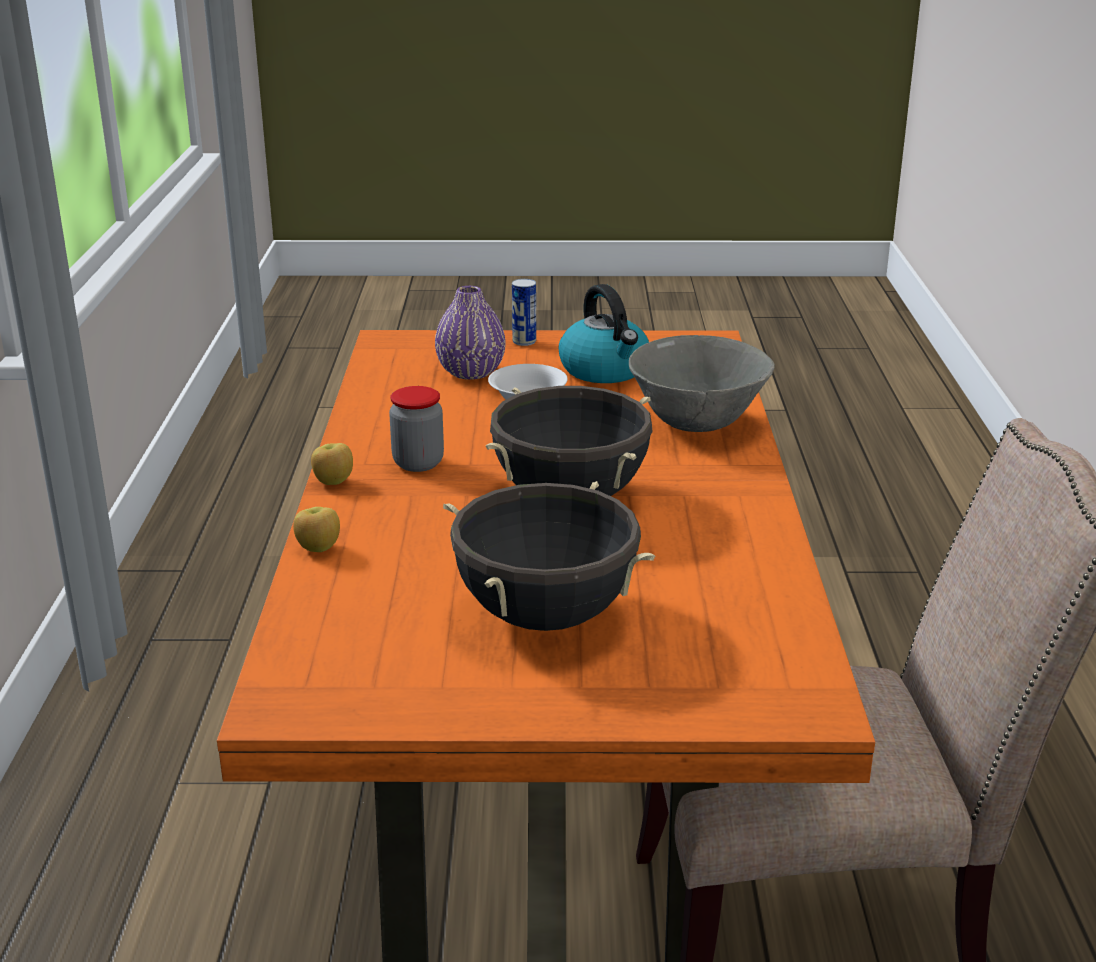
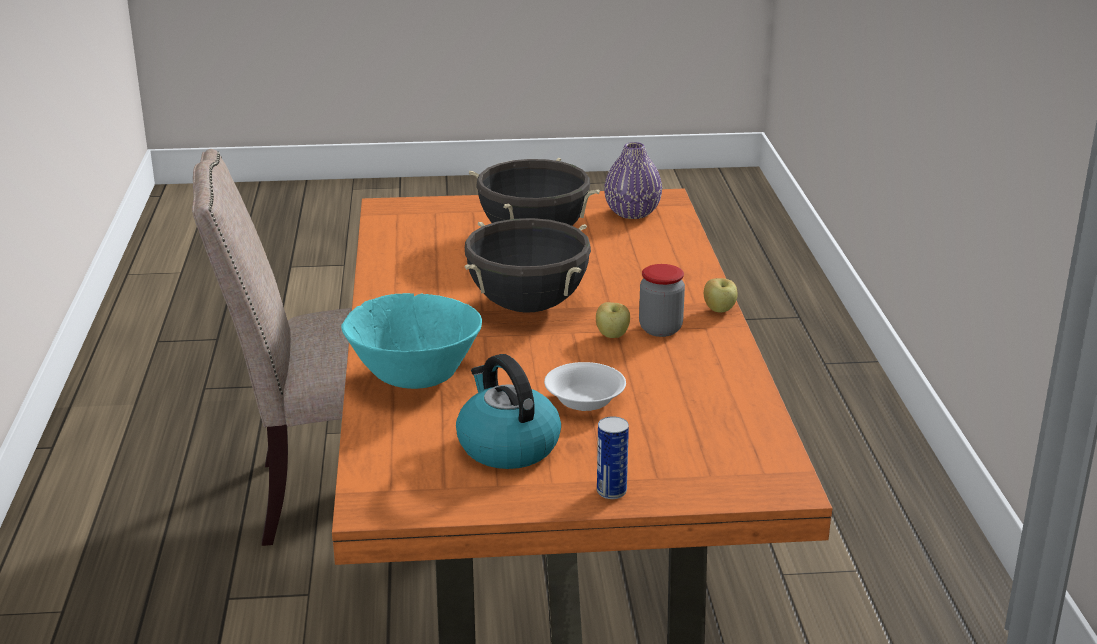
camera: 175 degrees right, 0 degrees up
apple [293,507,340,552] -> apple moved to [596,302,630,338]
purple vase [435,286,506,380] -> purple vase moved to [604,142,662,219]
grey bowl [629,335,775,432] -> turquoise bowl [341,293,482,389]

